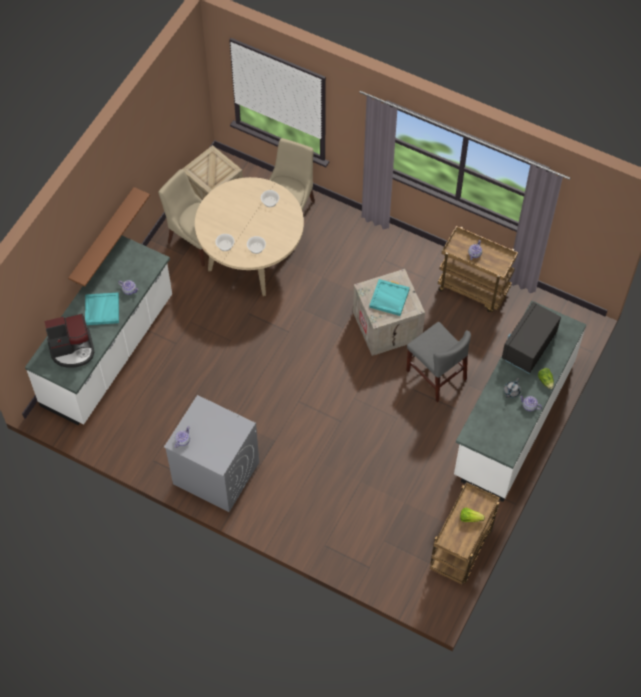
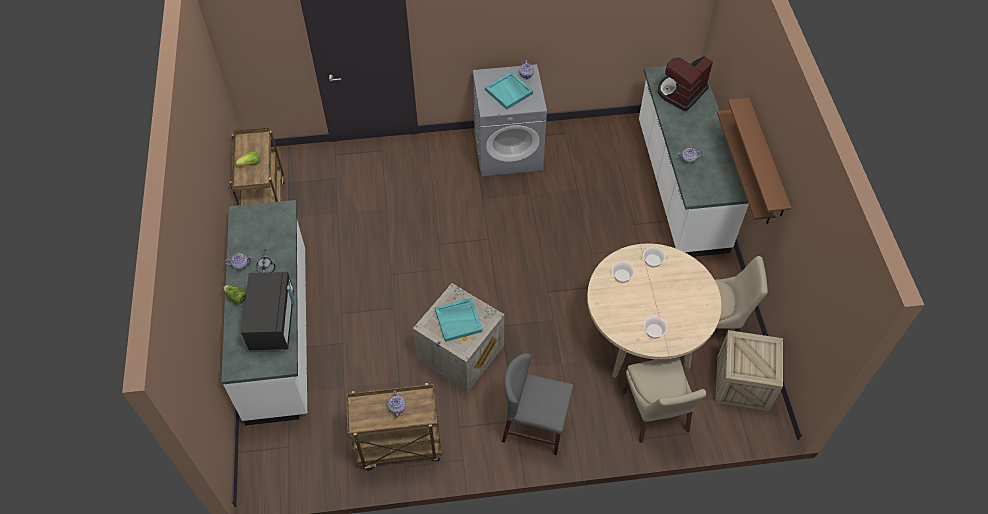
camera: 145 degrees right, 5 degrees down
turquoise tray [85,293,119,325] -> turquoise tray moved to [485,72,533,110]
grey chair [407,322,471,402] -> grey chair moved to [502,353,574,455]
none -> brown shelf [728,98,791,216]

